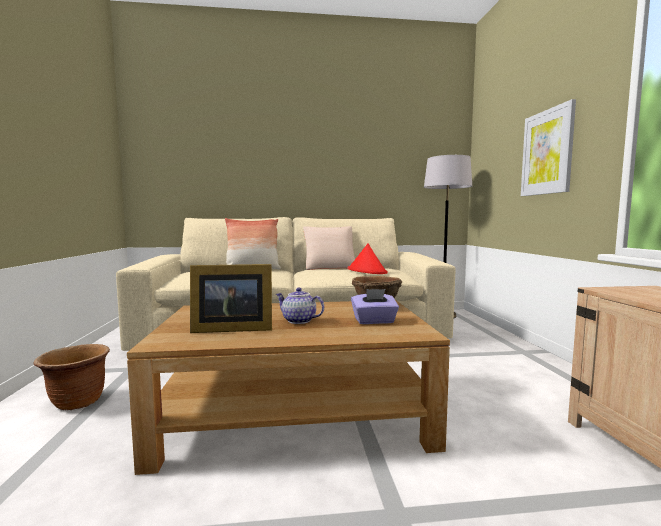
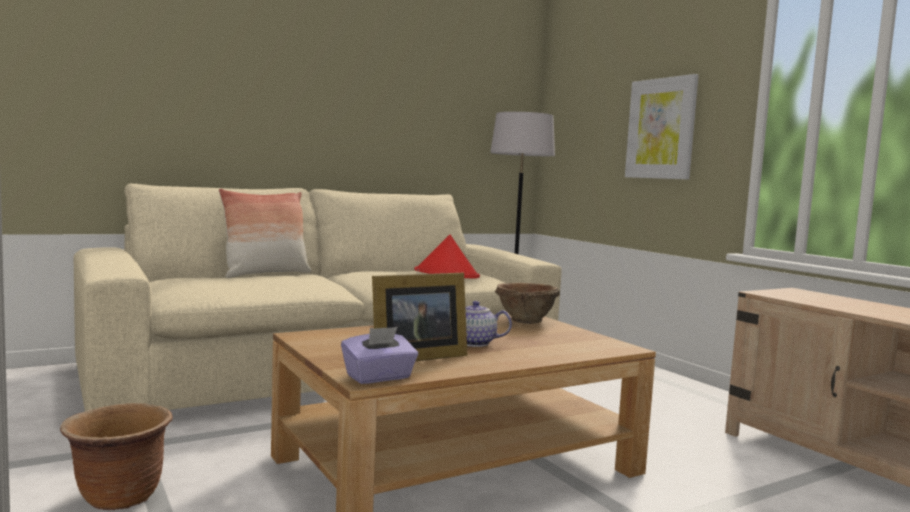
camera: 25 degrees left, 0 degrees up
beige pillow [303,226,355,270] -> none
purple tissue box [351,289,399,324] -> purple tissue box moved to [341,327,418,384]

